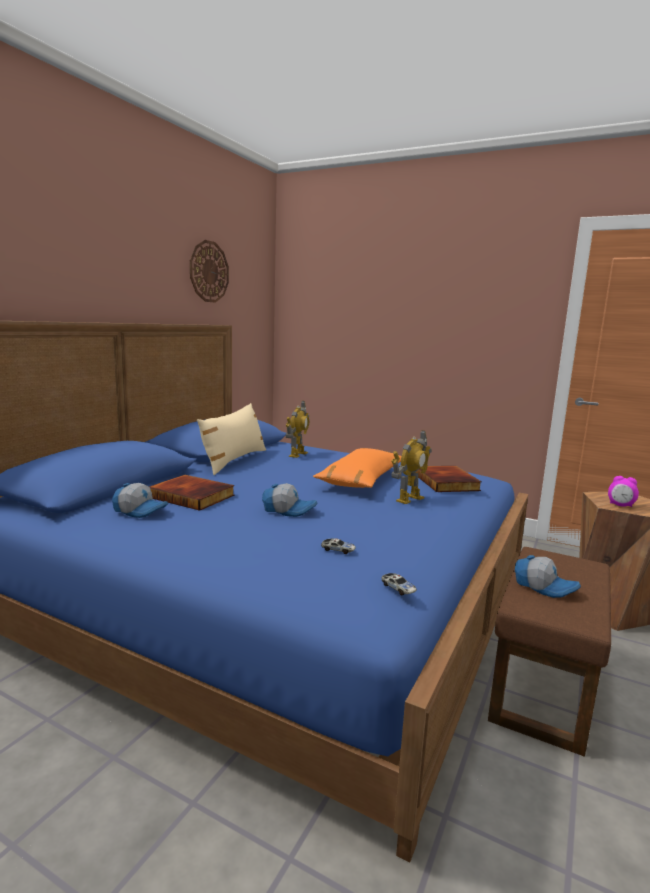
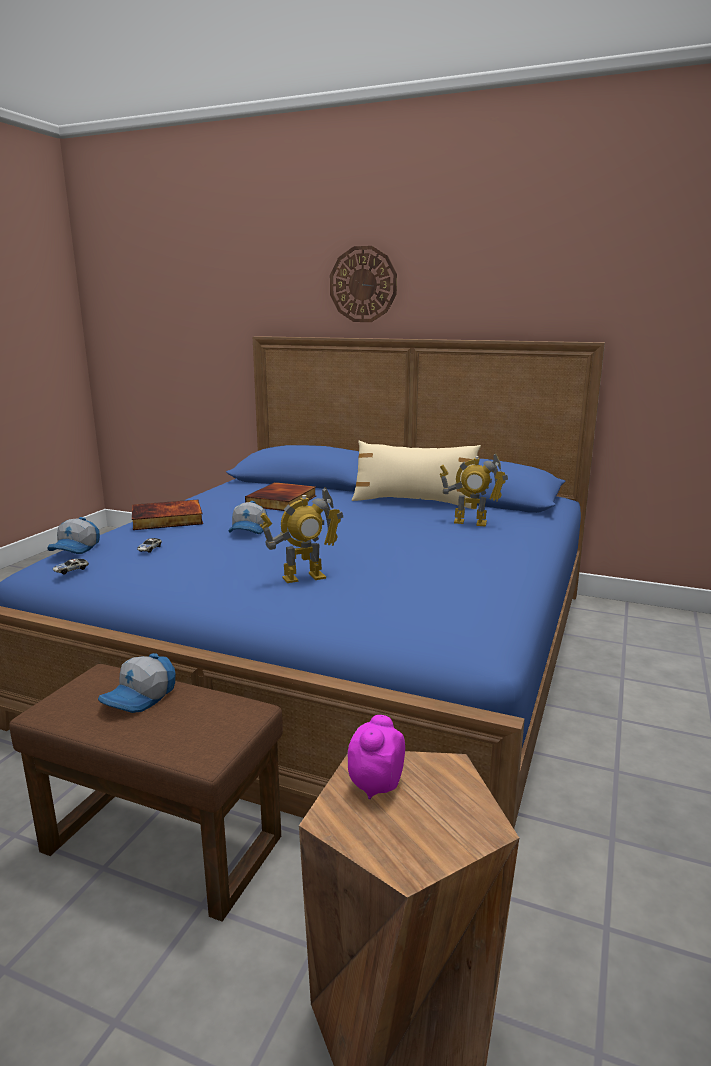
camera: 85 degrees right, 5 degrees up
cap [112,483,168,518] -> cap moved to [47,517,100,554]
wall clock [190,240,229,303] -> wall clock moved to [330,246,397,322]
orange pillow [313,448,401,488] -> none
toy robot [391,430,432,504] -> toy robot turned 60 degrees counterclockwise [260,487,343,583]
book [416,466,482,492] -> book moved to [132,500,203,530]

